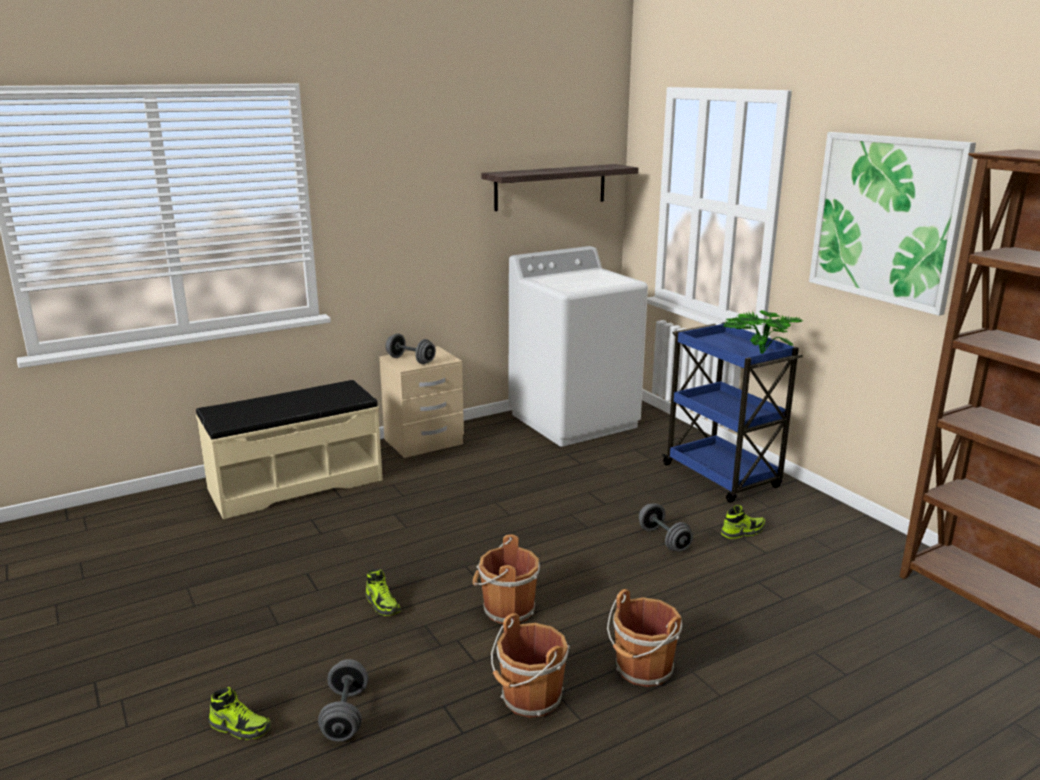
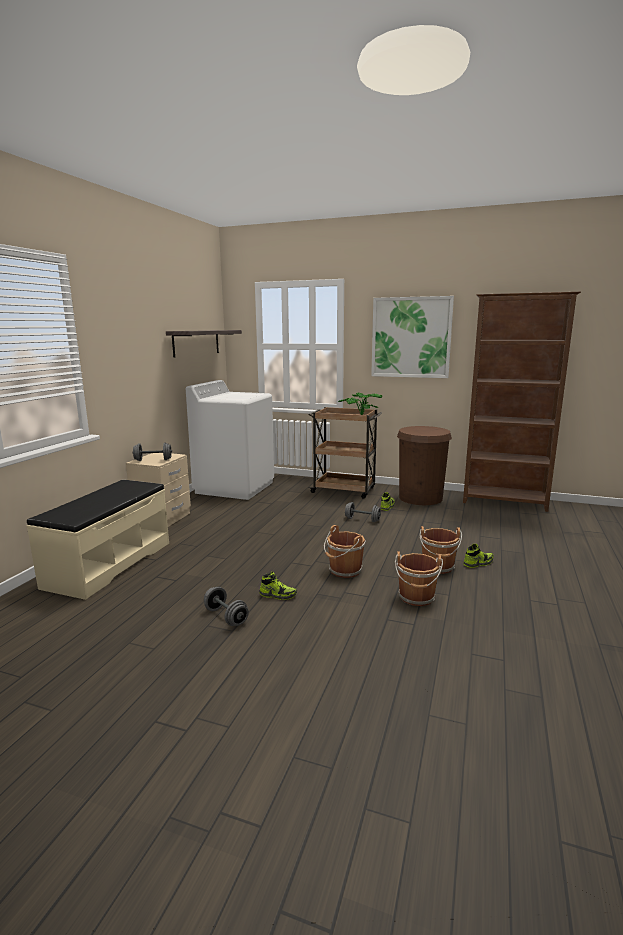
camera: 40 degrees left, 5 degrees down
shoe [209,687,271,740] -> shoe moved to [463,544,494,568]
grey dumbbell [318,659,368,742] -> grey dumbbell moved to [204,587,249,626]
blue cart [661,322,803,503] -> brown cart [309,407,382,499]
none -> brown trash can [397,426,452,505]

